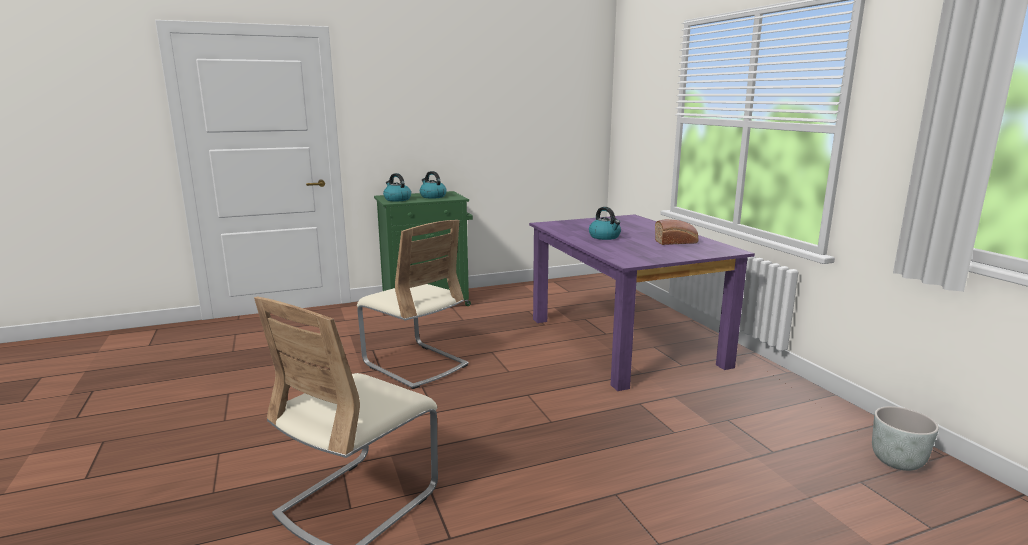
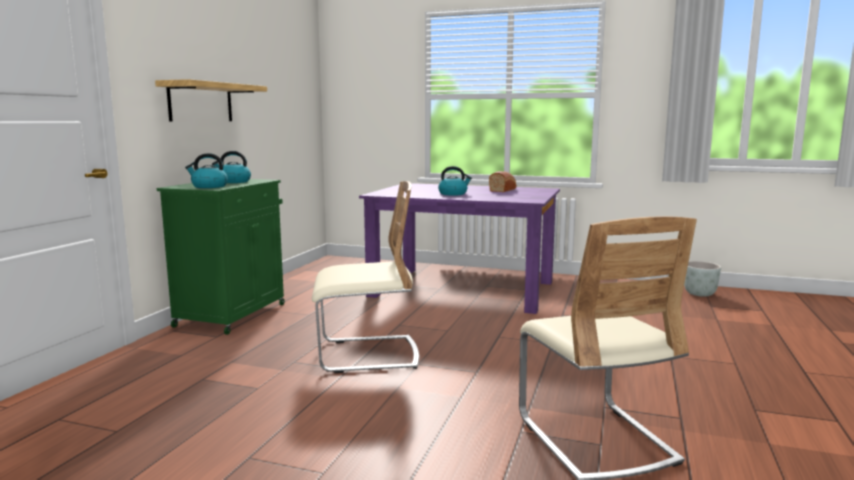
camera: 50 degrees left, 5 degrees down
none -> shelf [155,79,267,121]

